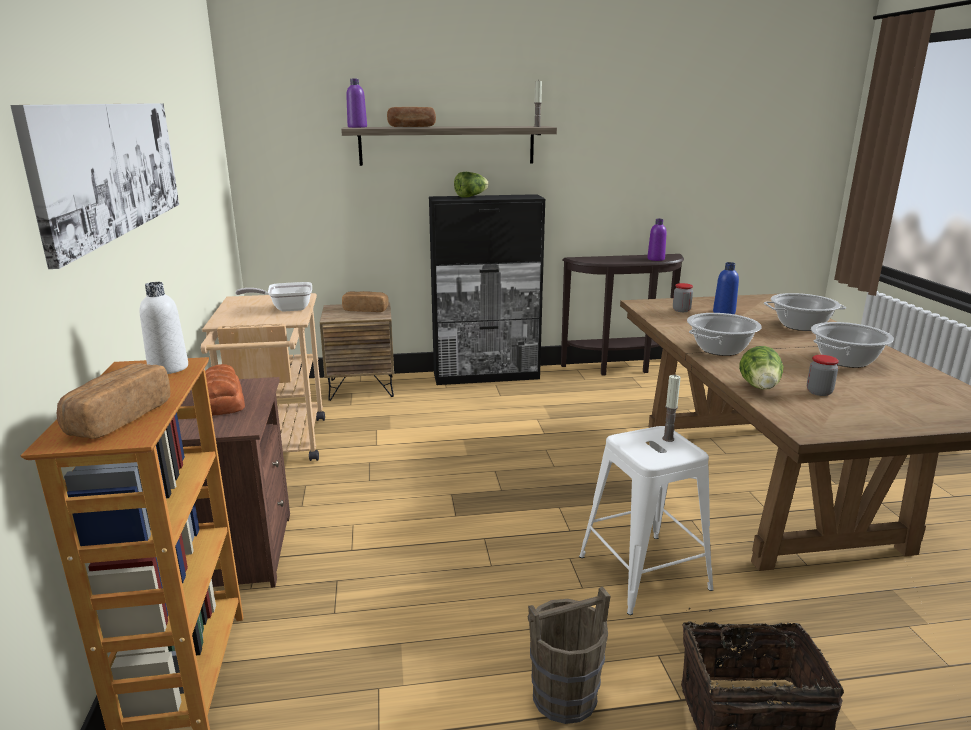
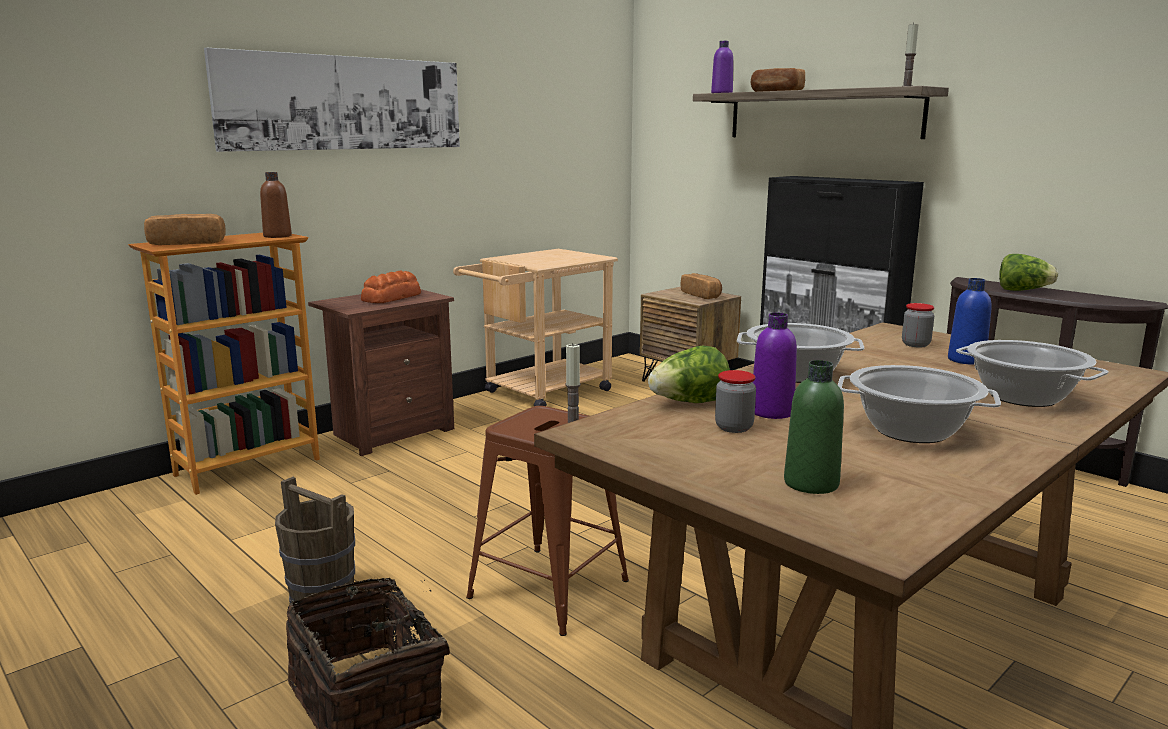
camera: 55 degrees right, 5 degrees down
white bottle [140,282,188,374] -> brown bottle [260,172,292,238]
frying pan [236,282,312,311] -> none
lettuce [454,172,489,198] -> lettuce moved to [999,254,1058,291]
white stool [579,426,714,615] -> brown stool [466,406,629,636]
purple bottle [647,219,666,261] -> purple bottle moved to [753,313,797,419]
none -> green bottle [784,360,844,494]

